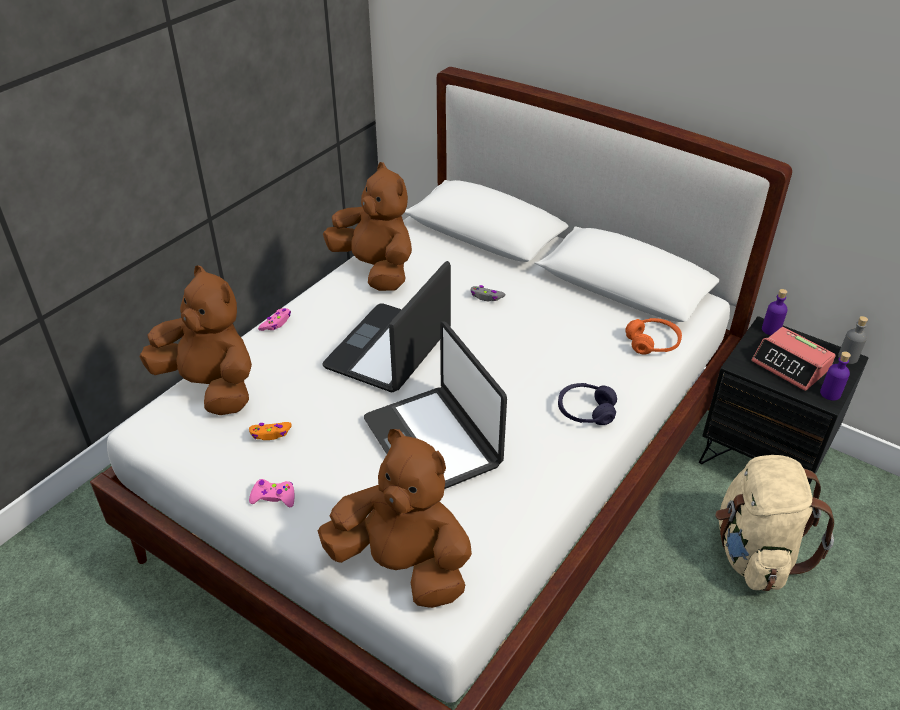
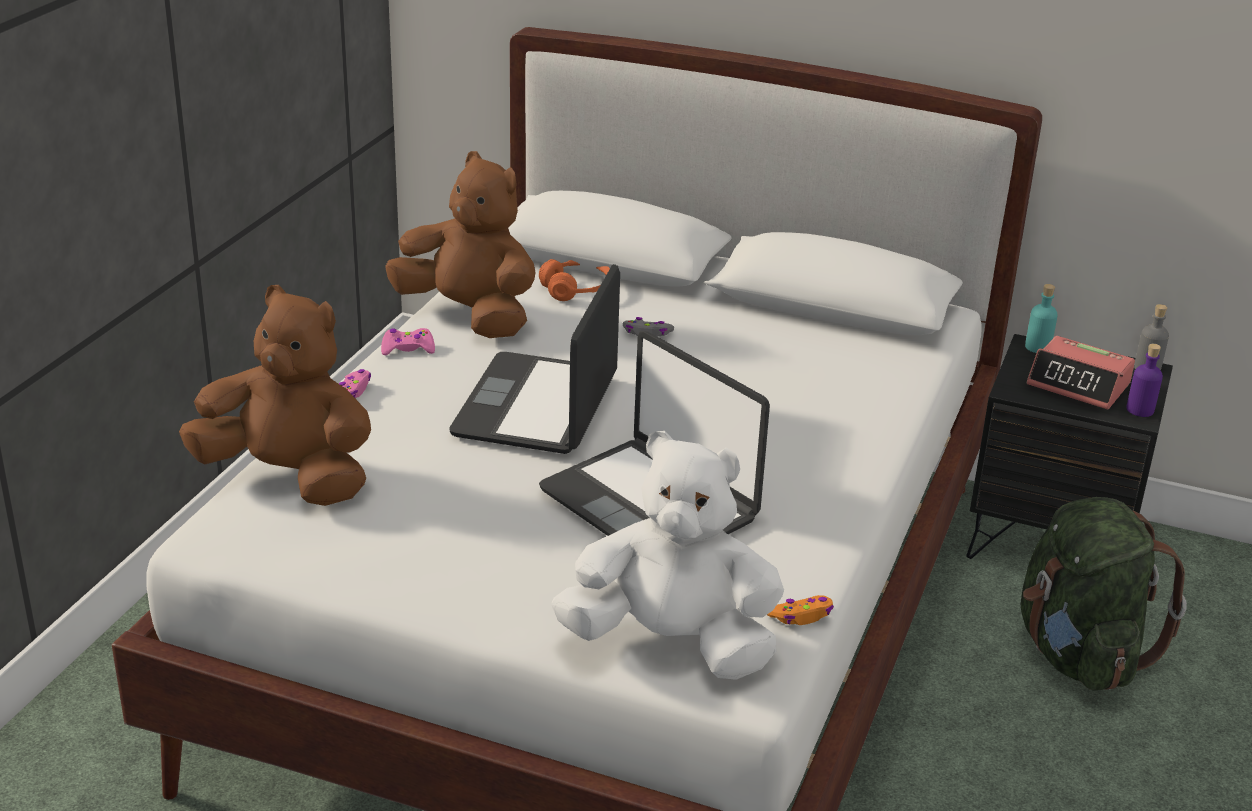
camera: 15 degrees left, 10 degrees down
orange game controller [249,422,292,440] -> orange game controller moved to [767,595,834,625]
pink game controller [249,479,294,507] -> pink game controller moved to [381,328,435,355]
brown plush toy [318,429,472,608] -> white plush toy [551,431,784,680]
purple headphones [558,383,617,425] -> none
orange headphones [625,318,682,354] -> orange headphones moved to [539,259,610,301]
beige backpack [715,455,834,591] -> green backpack [1021,497,1187,691]
purple bottle [762,289,787,335] -> turquoise bottle [1025,284,1058,353]

